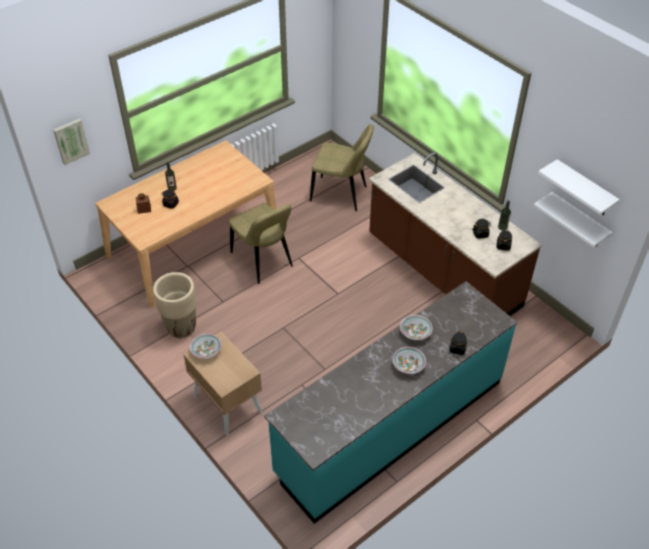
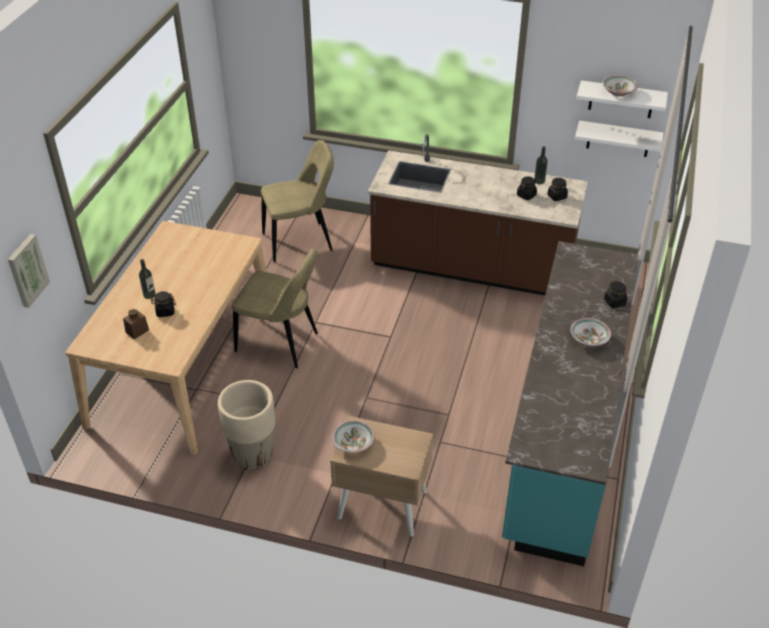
camera: 35 degrees left, 5 degrees down
bowl [400,315,433,340] -> bowl moved to [602,75,638,97]

